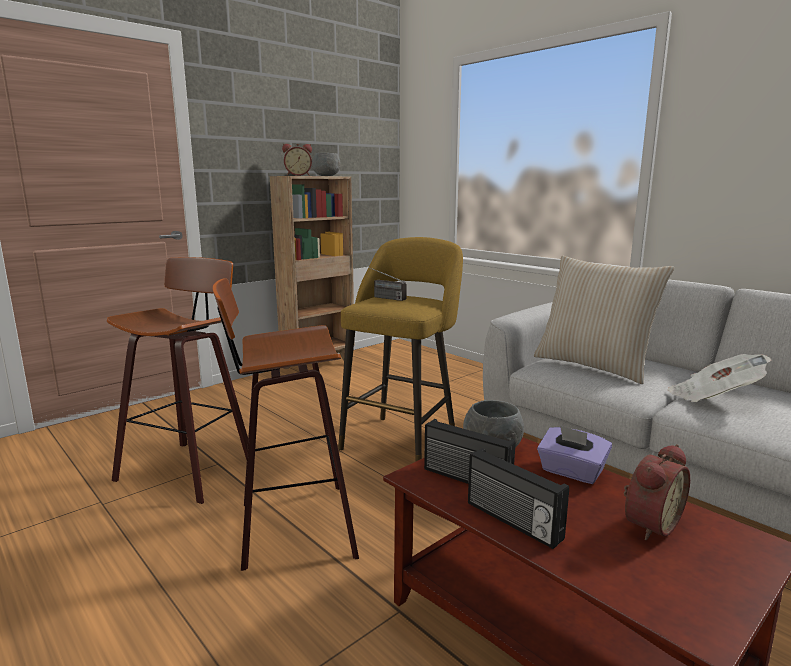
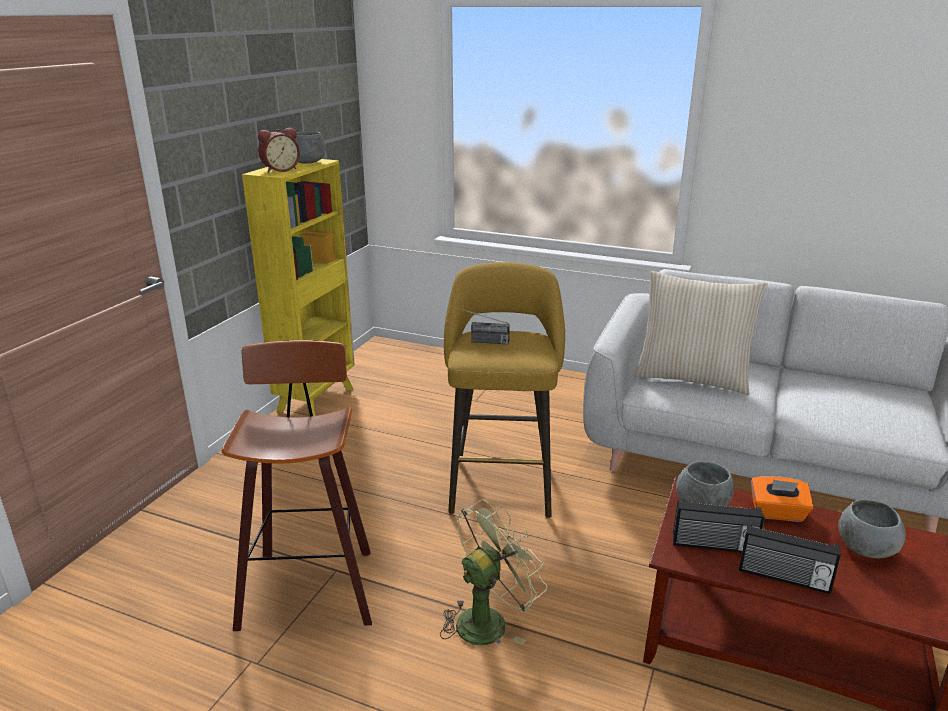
camera: 25 degrees left, 10 degrees up
stool [213,278,359,571] -> green fan [440,500,547,645]
brown bookcase [270,176,355,369] -> yellow bookcase [242,159,355,417]
purple tissue box [537,425,612,484] -> orange tissue box [751,476,813,522]
alarm clock [624,445,690,540] -> grey bowl [838,499,906,558]
newspaper [668,354,772,402] -> none

